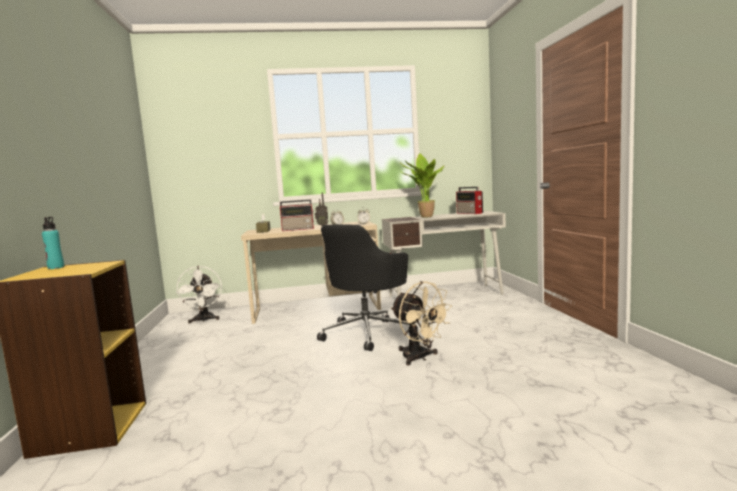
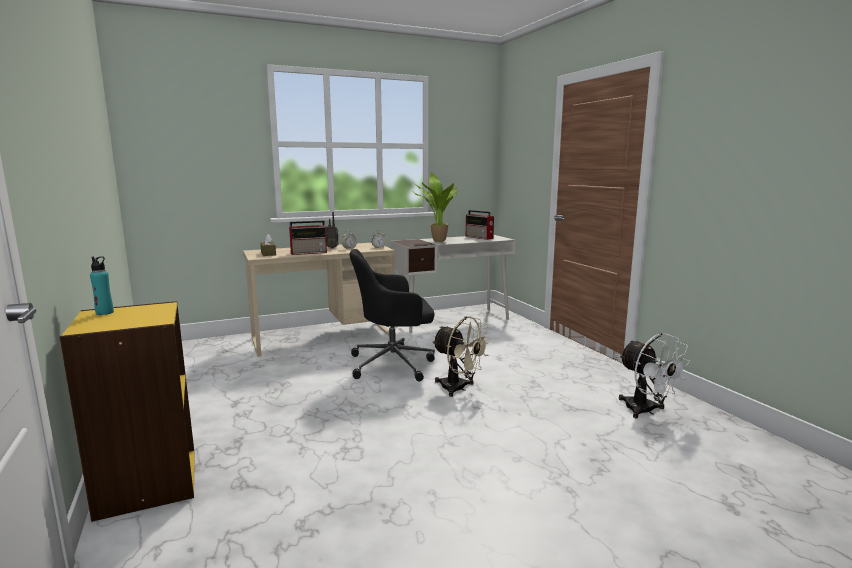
camera: 15 degrees left, 5 degrees up
white fan [176,266,222,323] -> white fan moved to [619,333,690,418]
black office chair [317,224,418,351] -> black office chair turned 60 degrees clockwise [349,249,435,381]

